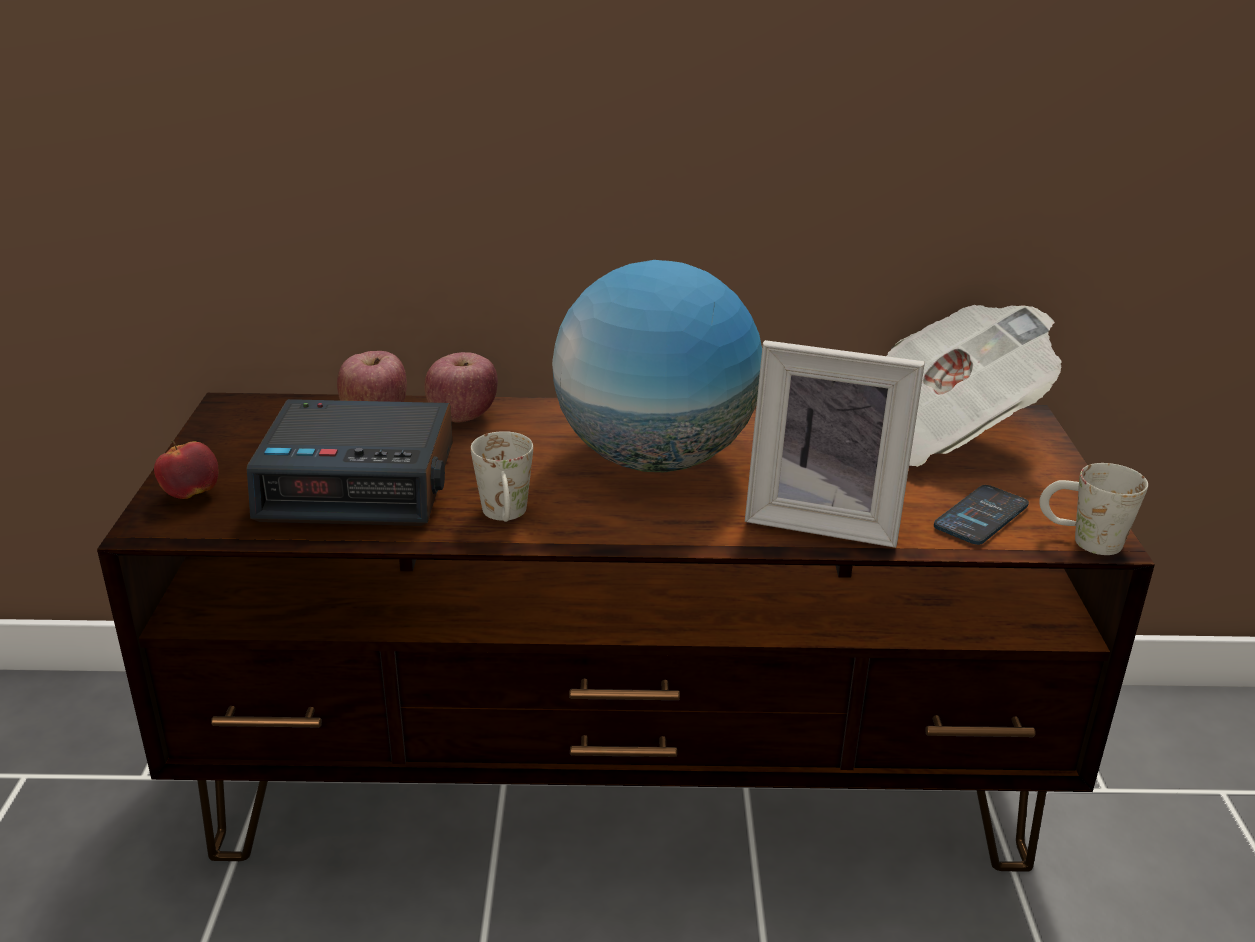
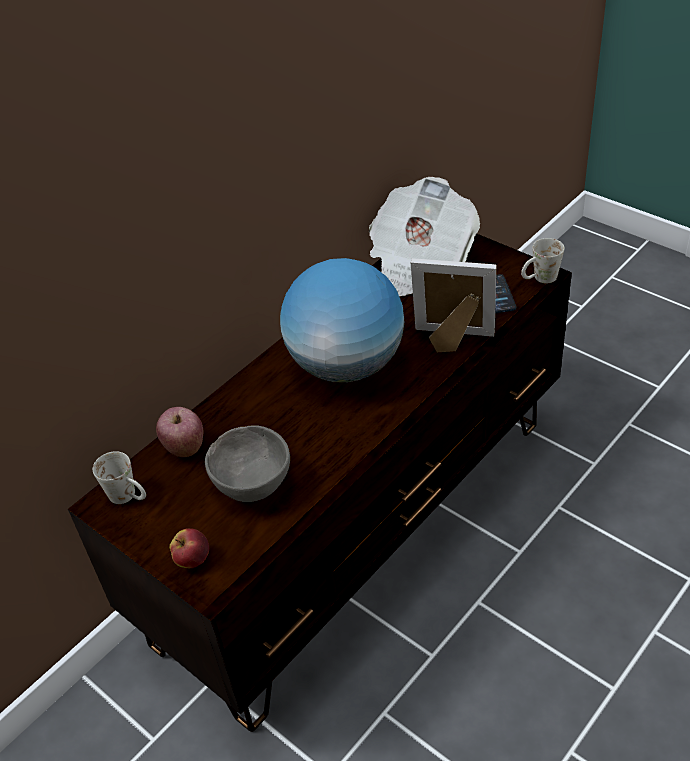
camera: 45 degrees left, 15 degrees up
alarm clock [247,399,452,526] -> grey bowl [205,425,290,502]
apple [424,352,498,423] -> none
white mug [471,431,533,522] -> white mug moved to [93,451,146,504]
picture frame [745,340,925,548] -> picture frame turned 135 degrees counterclockwise [411,258,496,352]

